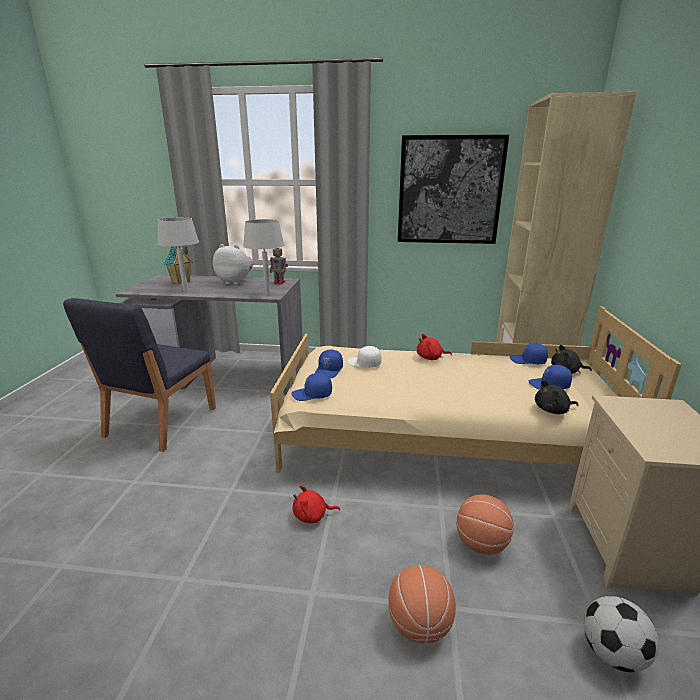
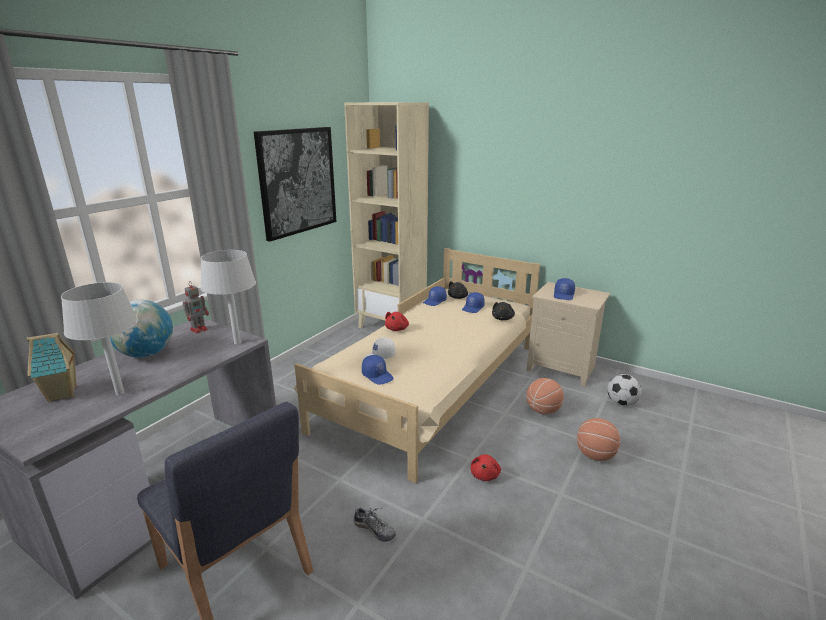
camera: 65 degrees left, 0 degrees up
plush toy [213,244,253,285] -> globe [110,300,173,358]
blue cap [291,373,332,401] -> blue cap moved to [554,278,575,300]
none -> shoe [353,507,396,542]

